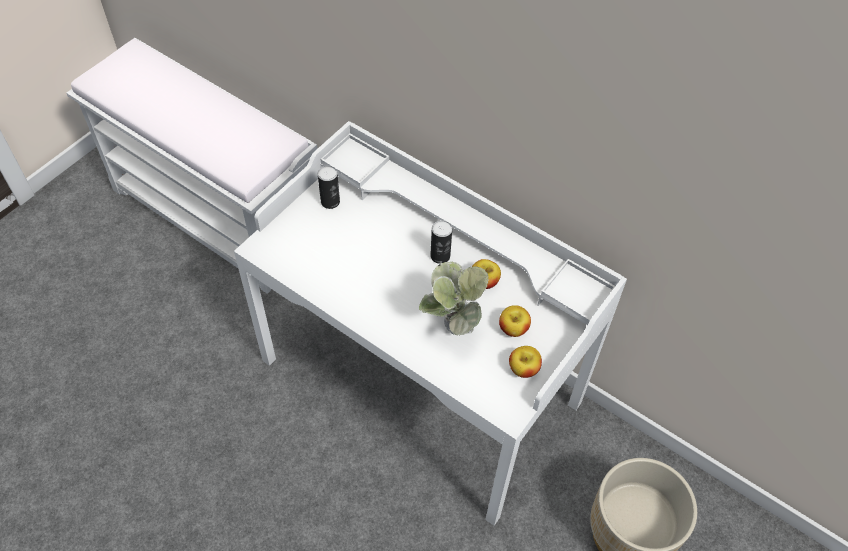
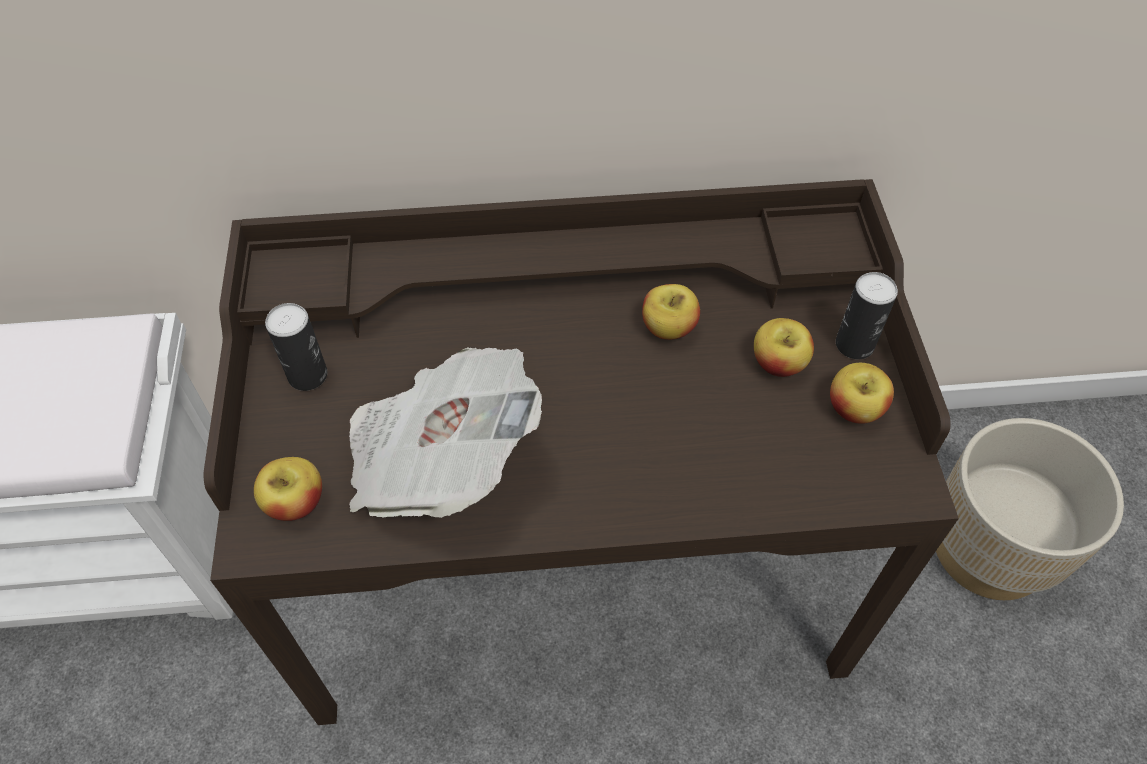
camera: 40 degrees left, 0 degrees up
white desk [234,121,627,526] -> brown desk [204,179,959,725]
potted plant [419,262,489,336] -> none
can [430,220,452,264] -> can moved to [836,272,898,359]
none -> apple [254,457,322,521]
none -> newspaper [349,348,542,518]

